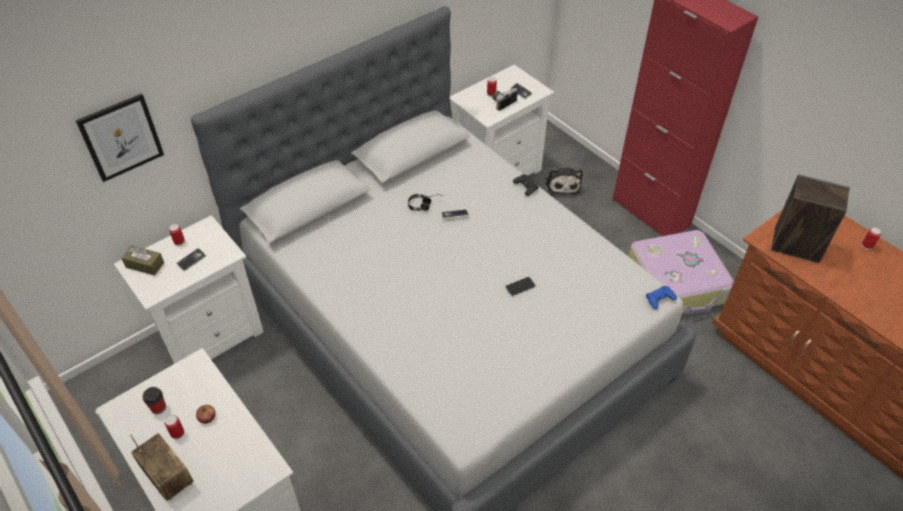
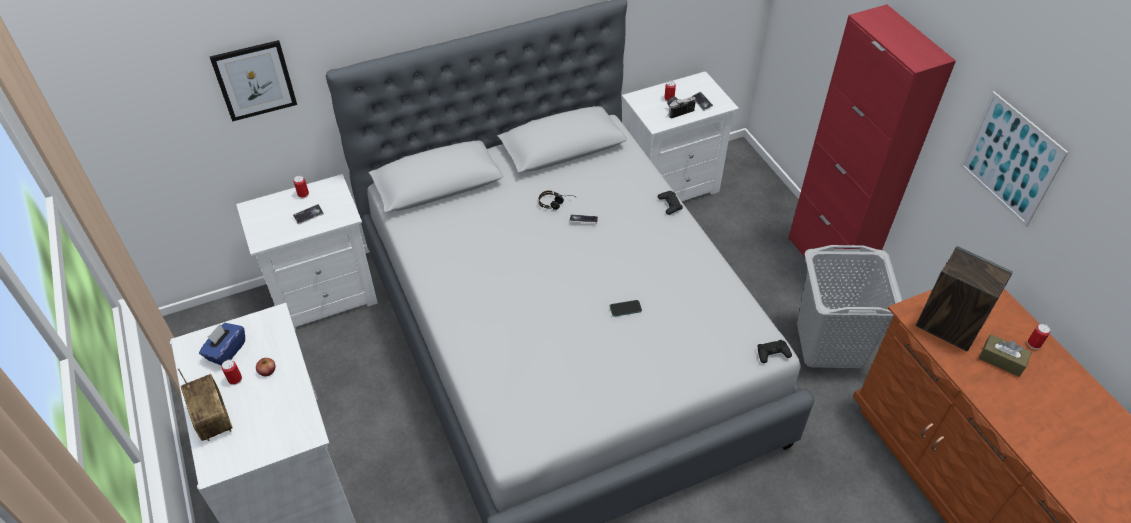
camera: 15 degrees right, 0 degrees up
brown tissue box [122,245,164,275] -> brown tissue box moved to [979,334,1032,377]
cup [143,387,166,414] -> blue tissue box [199,323,245,366]
plush toy [545,167,583,196] -> none
suitcase [629,230,734,314] -> grey laundry basket [797,245,902,368]
blue game controller [646,286,677,309] -> black game controller [757,340,792,363]
none -> picture [960,91,1068,227]

